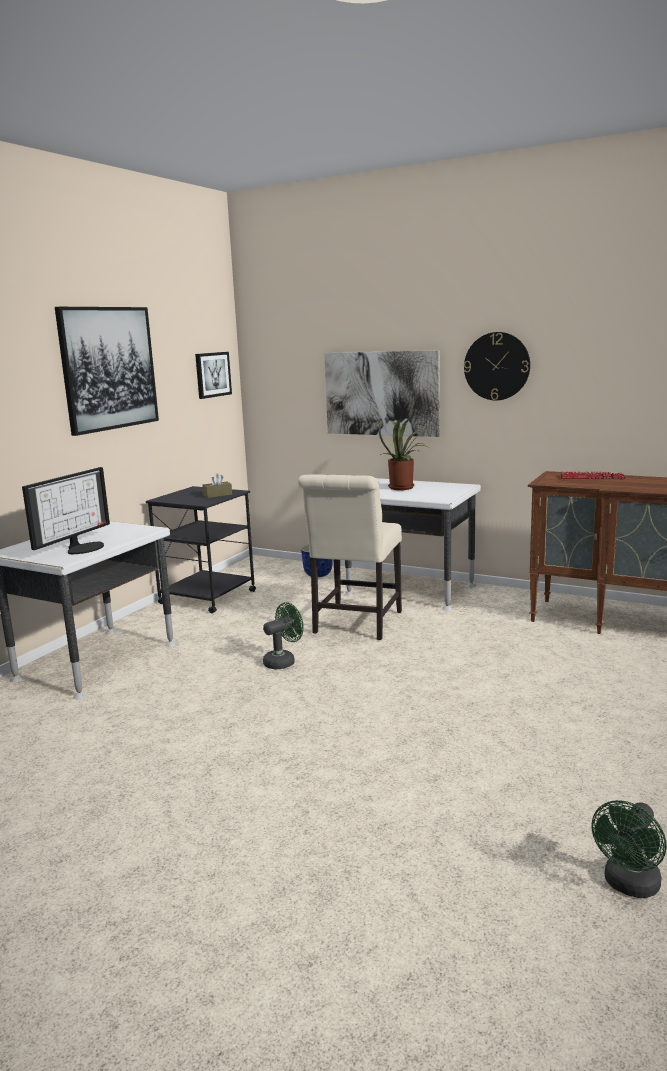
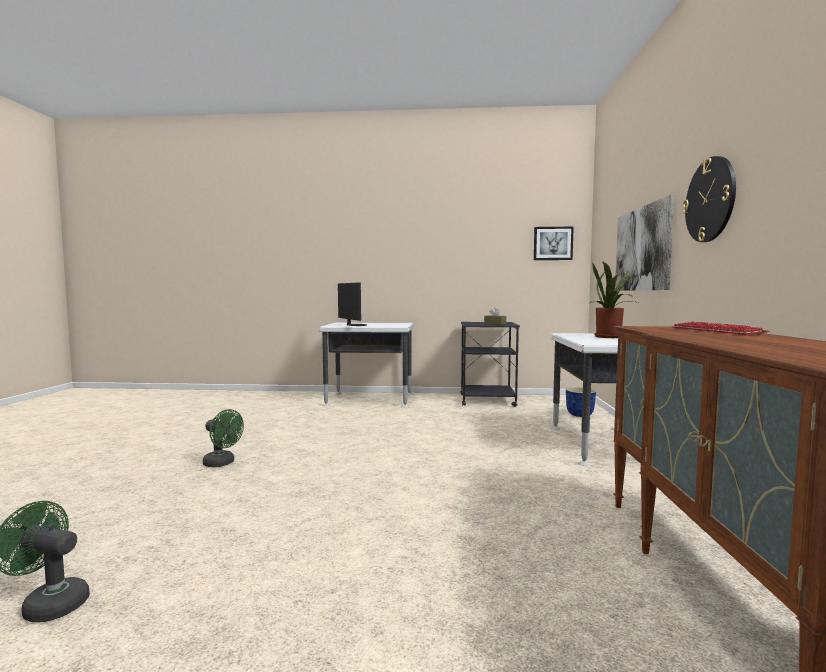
camera: 65 degrees right, 10 degrees down
monitor [22,467,110,554] -> monitor turned 120 degrees counterclockwise [338,282,367,326]
picture [55,307,159,436] -> none
green fan [263,602,304,669] -> green fan moved to [203,409,244,467]
beige chair [298,474,402,640] -> none

